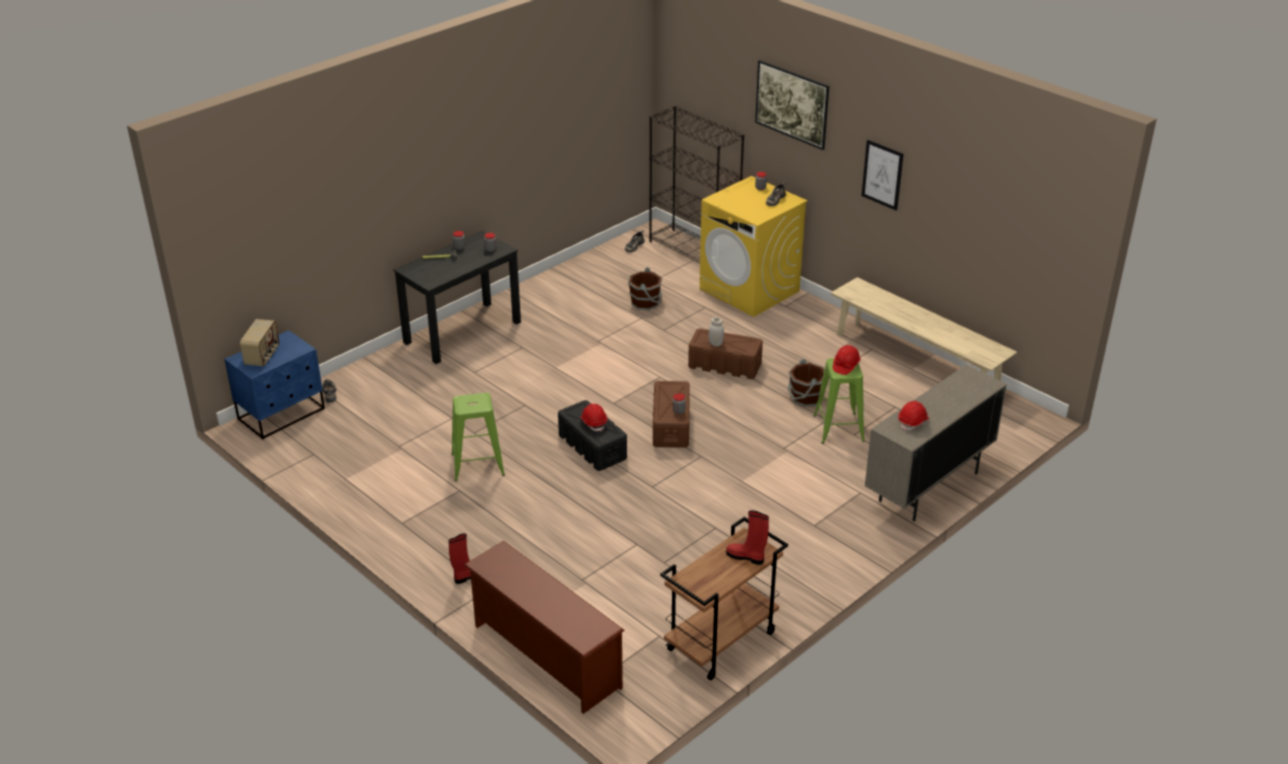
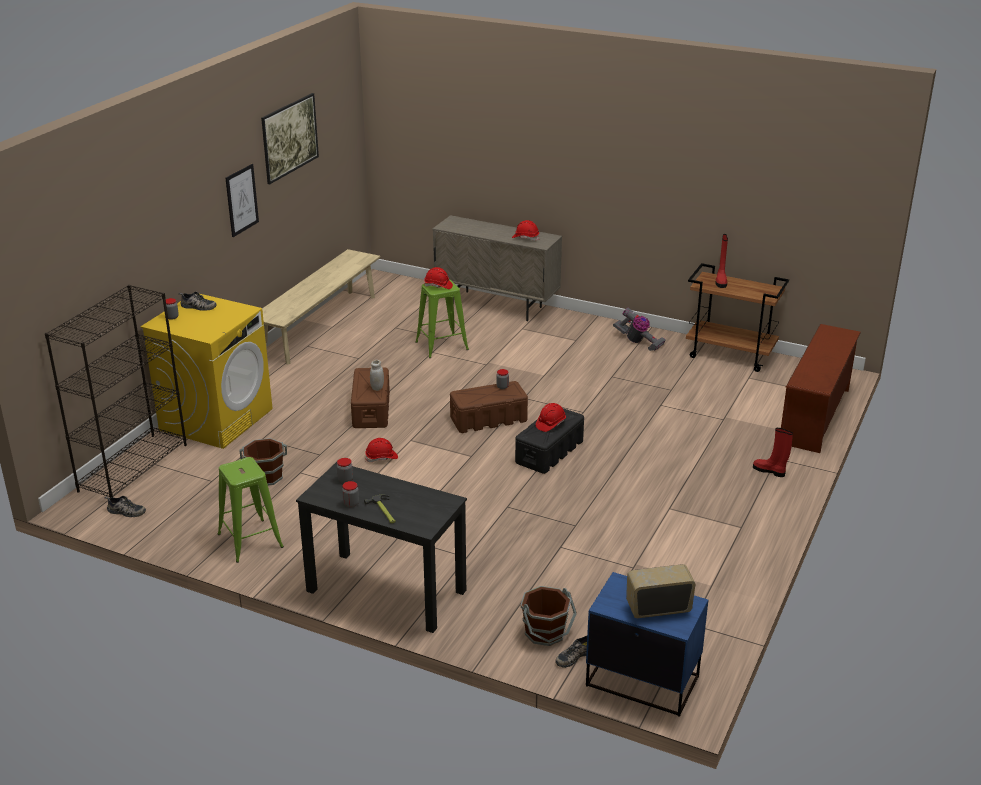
camera: 110 degrees left, 5 degrees down
green stool [451,393,505,481] -> green stool moved to [218,457,284,563]
picture [755,60,829,150] -> picture moved to [261,93,319,184]
brown bucket [788,359,825,407] -> brown bucket moved to [520,586,577,646]
none -> red hard hat [365,438,398,462]
none -> vacuum cleaner [613,308,666,351]

